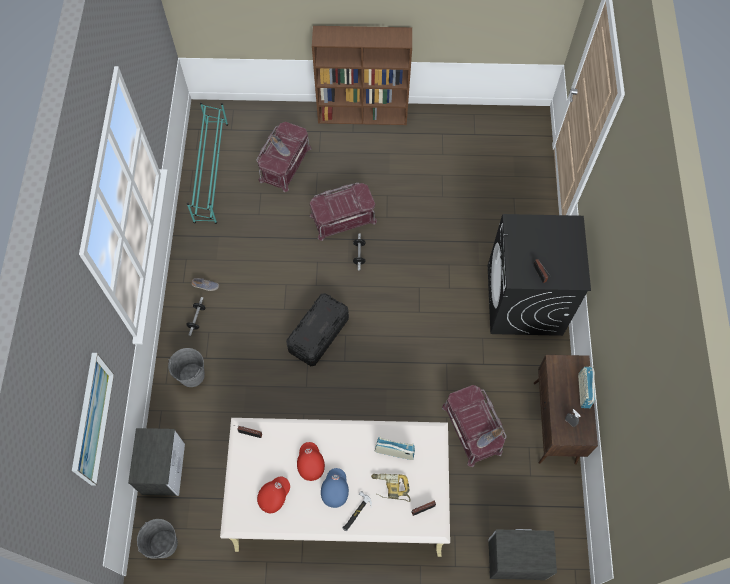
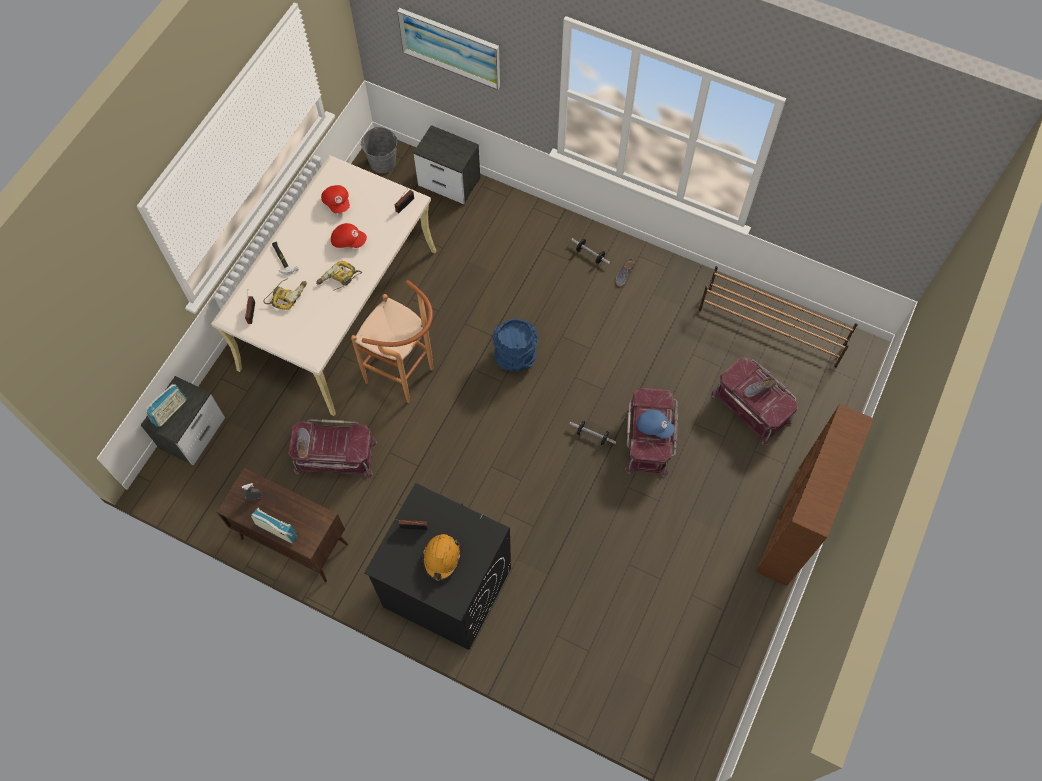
camera: 115 degrees right, 0 degrees up
grey bucket [168,348,205,387] -> none
turquoise shoe rack [187,102,228,224] -> brown shoe rack [699,266,858,367]
black storage box [286,293,349,366] -> blue bucket [493,318,538,372]
blue cap [321,468,349,508] -> blue cap moved to [637,410,674,439]
radio [375,437,415,460] -> radio moved to [145,384,187,428]
none -> power drill [316,261,362,291]
none -> brown stool [351,280,434,403]
none -> orange hard hat [423,534,461,581]

